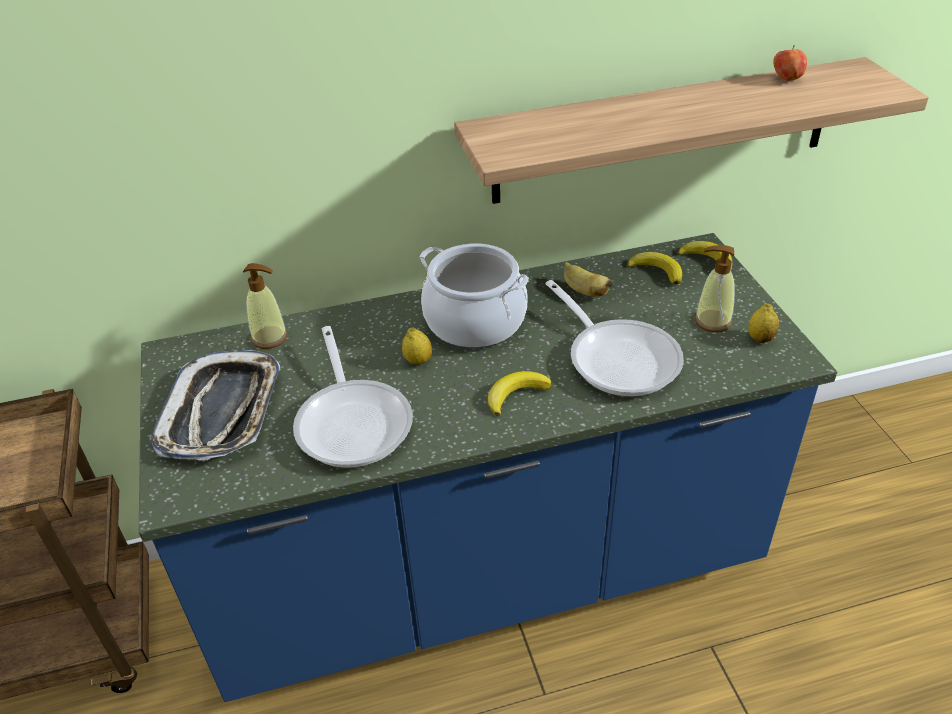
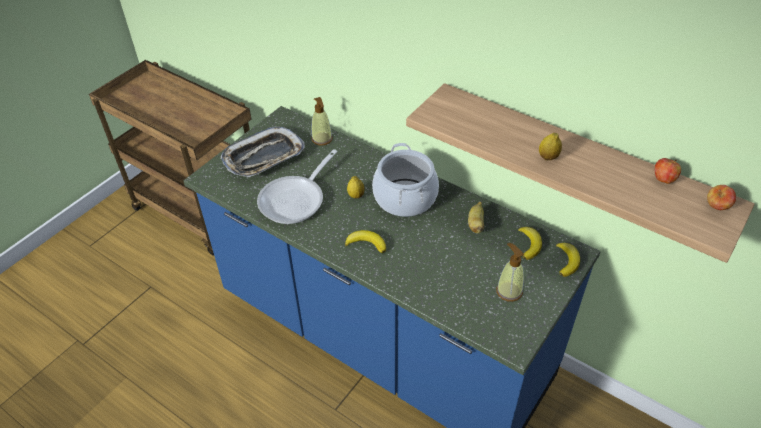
camera: 50 degrees right, 5 degrees up
frying pan [545,280,684,397] -> none
lemon [749,304,779,343] -> lemon moved to [539,133,562,160]
none -> apple [707,185,736,210]

